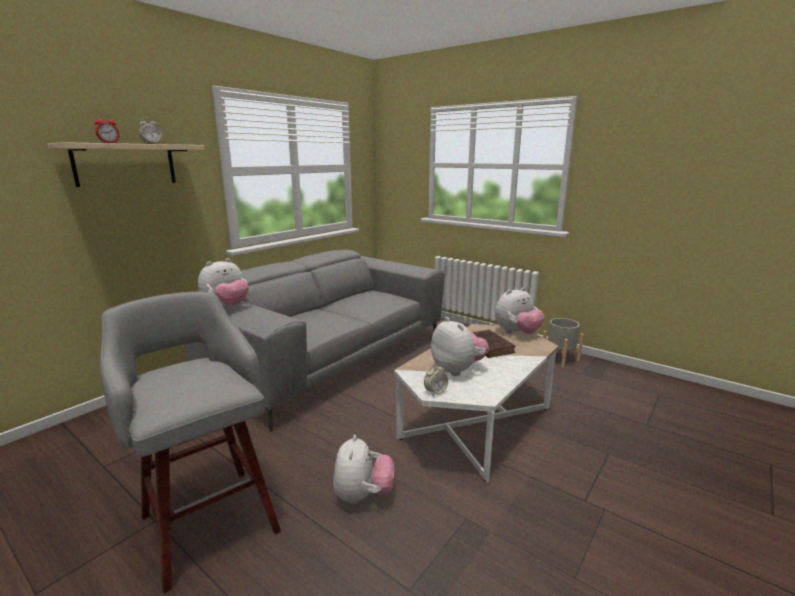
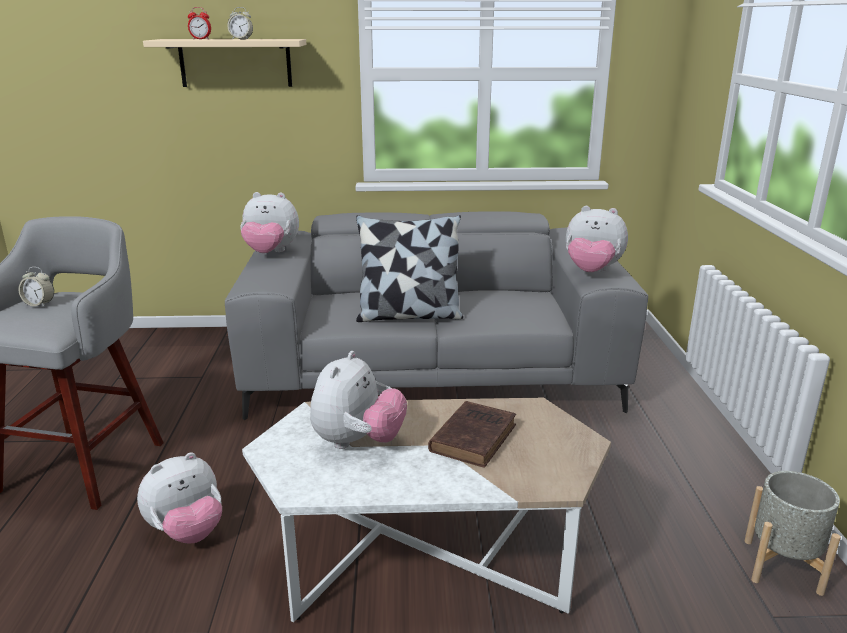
camera: 50 degrees right, 5 degrees up
alarm clock [424,363,448,395] -> alarm clock moved to [18,267,54,307]
plush toy [495,287,545,334] -> plush toy moved to [566,206,628,272]
none -> pillow [356,215,463,322]

